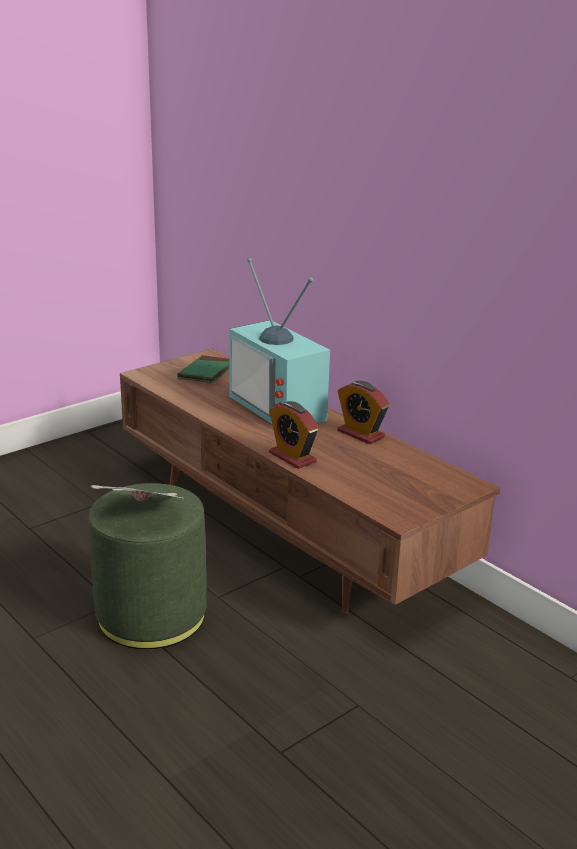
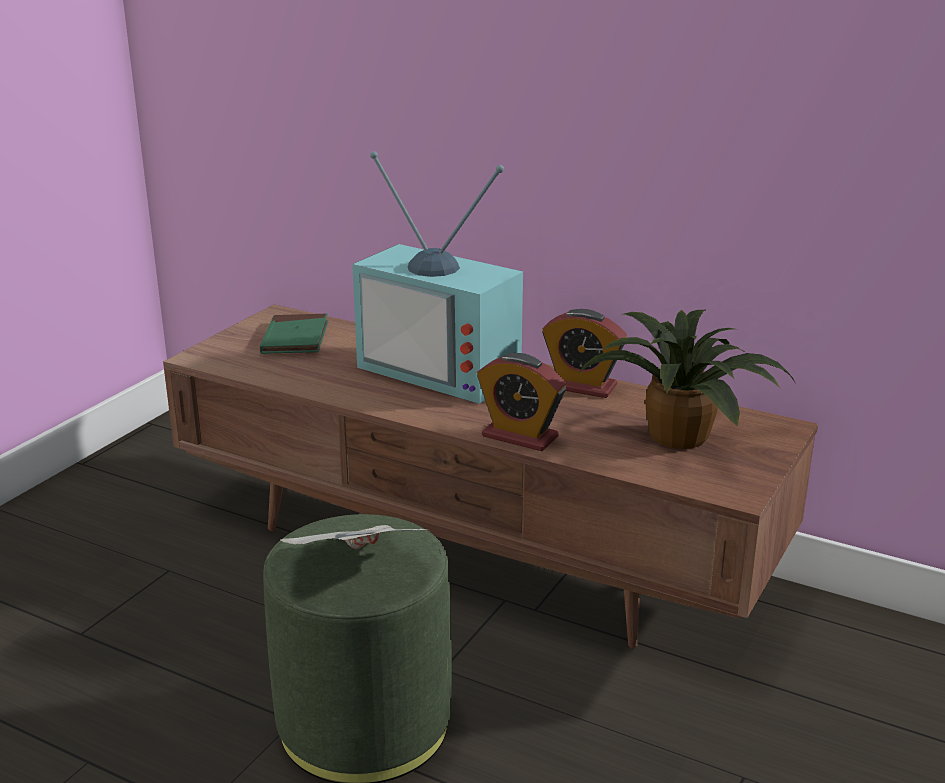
camera: 20 degrees left, 0 degrees up
none -> potted plant [579,309,795,449]

